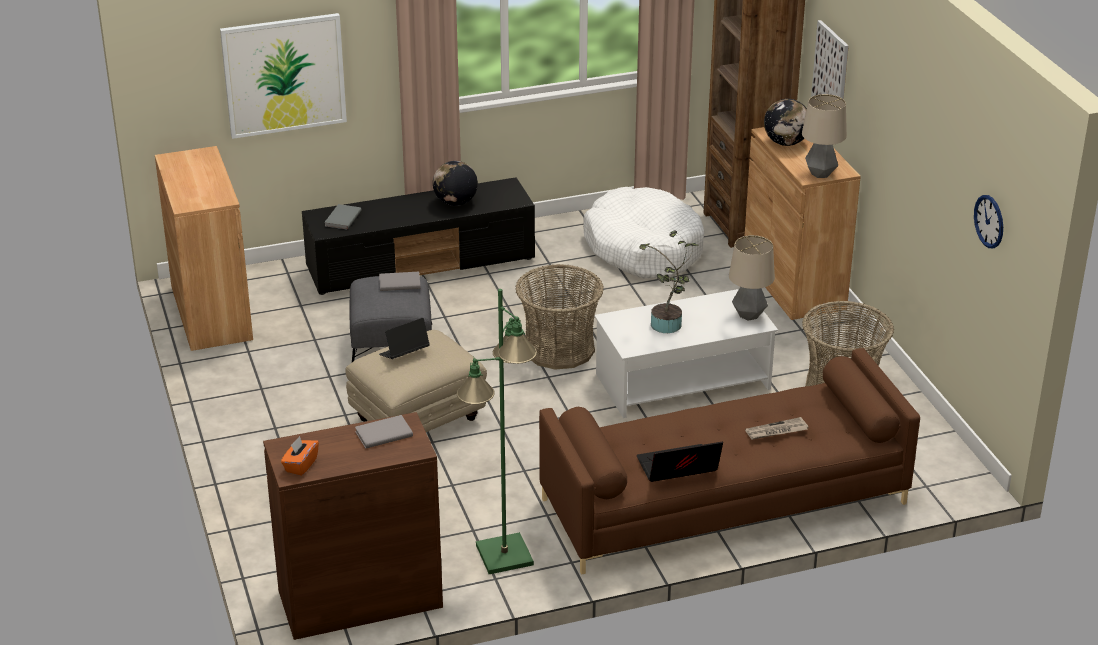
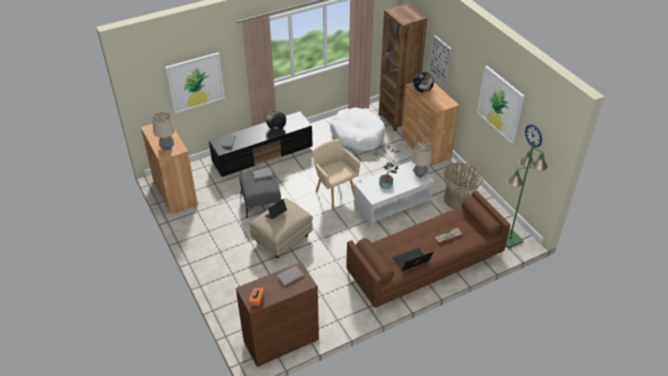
camera: 10 degrees left, 10 degrees up
green floor lamp [457,289,537,574] -> green floor lamp moved to [506,141,548,248]
basket [515,264,604,369] -> beige armchair [312,139,360,210]
table lamp [802,94,847,178] -> table lamp moved to [152,112,175,150]
none -> picture [477,66,525,144]

